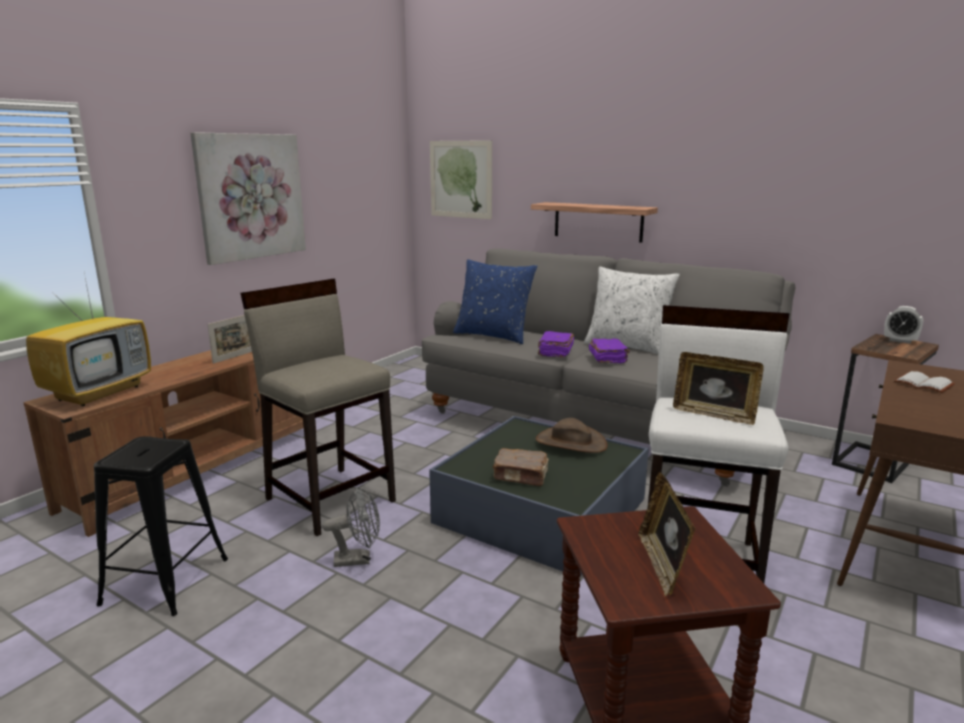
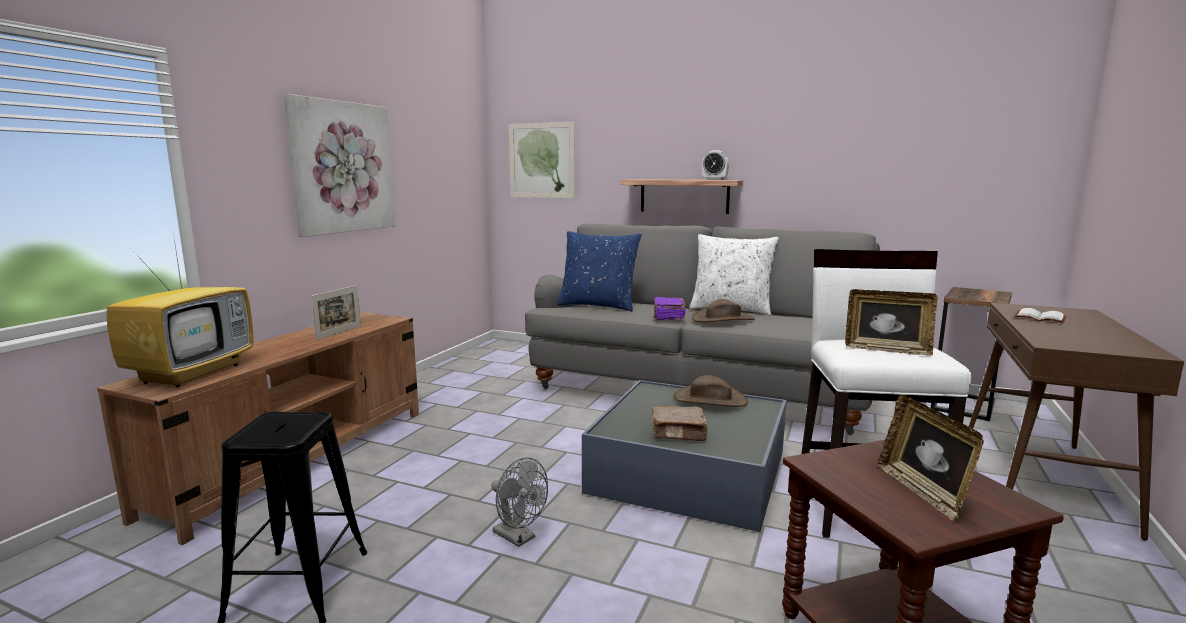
camera: 10 degrees left, 5 degrees down
beige stool [240,279,396,536] -> none
grey fan [322,487,380,567] -> grey fan turned 60 degrees clockwise [491,457,548,547]
purple book [589,338,630,363] -> brown hat [692,299,755,322]
alarm clock [884,306,923,344] -> alarm clock moved to [702,150,729,180]

